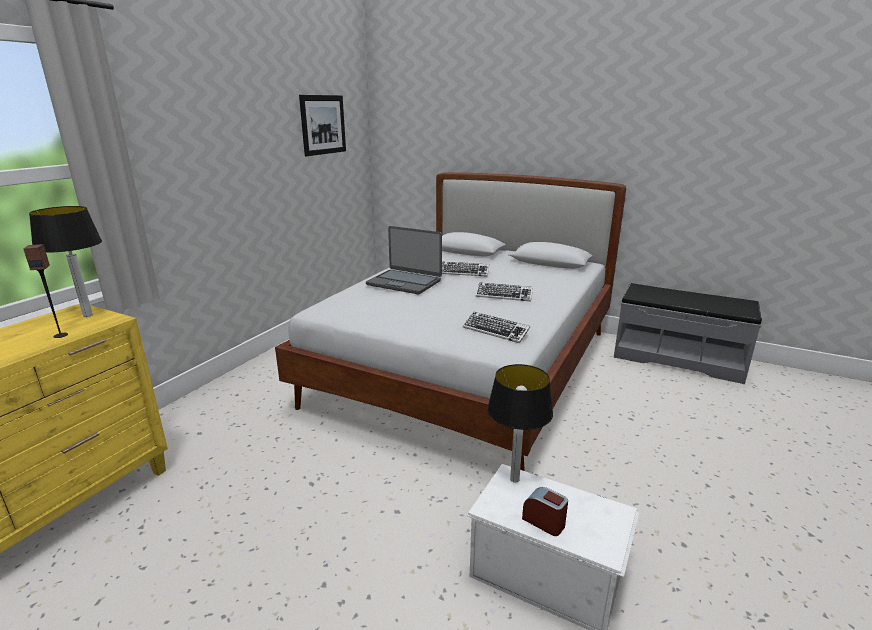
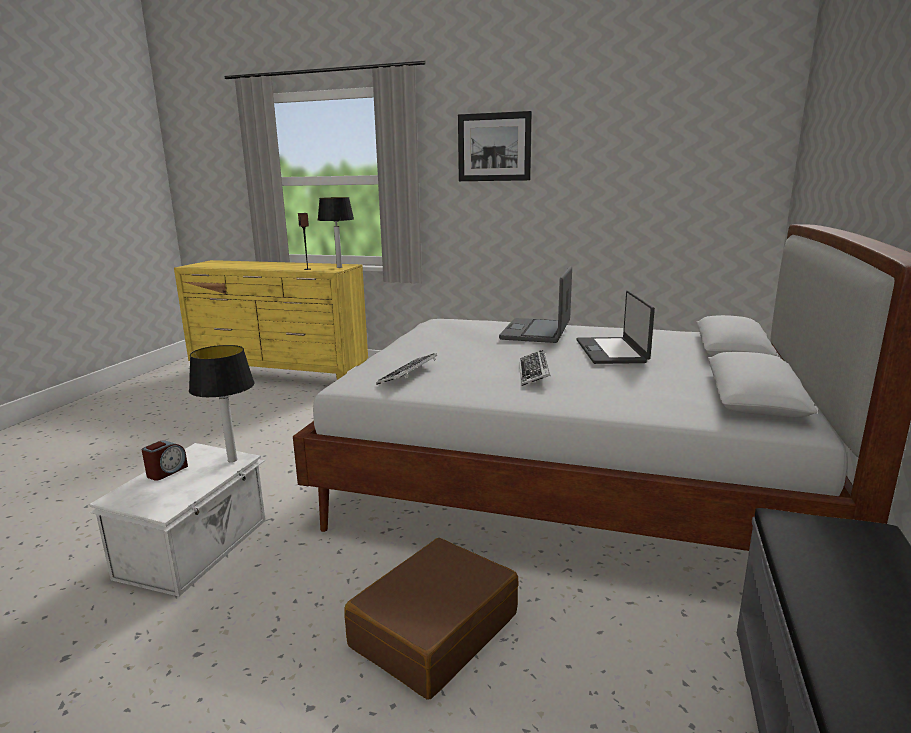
camera: 80 degrees right, 5 degrees down
picture [299,95,346,156] -> picture moved to [458,111,532,181]
keyboard [442,262,489,277] -> laptop [576,291,655,364]
none -> brown suitcase [344,538,519,699]

